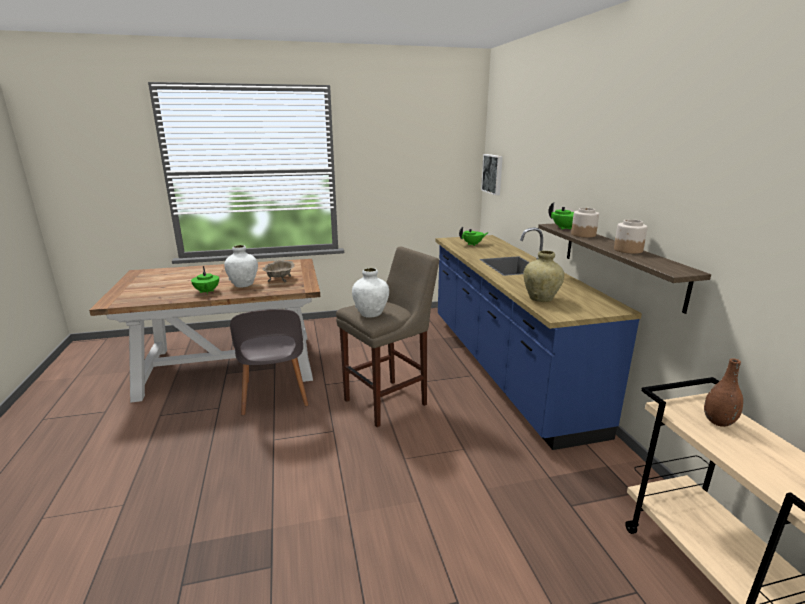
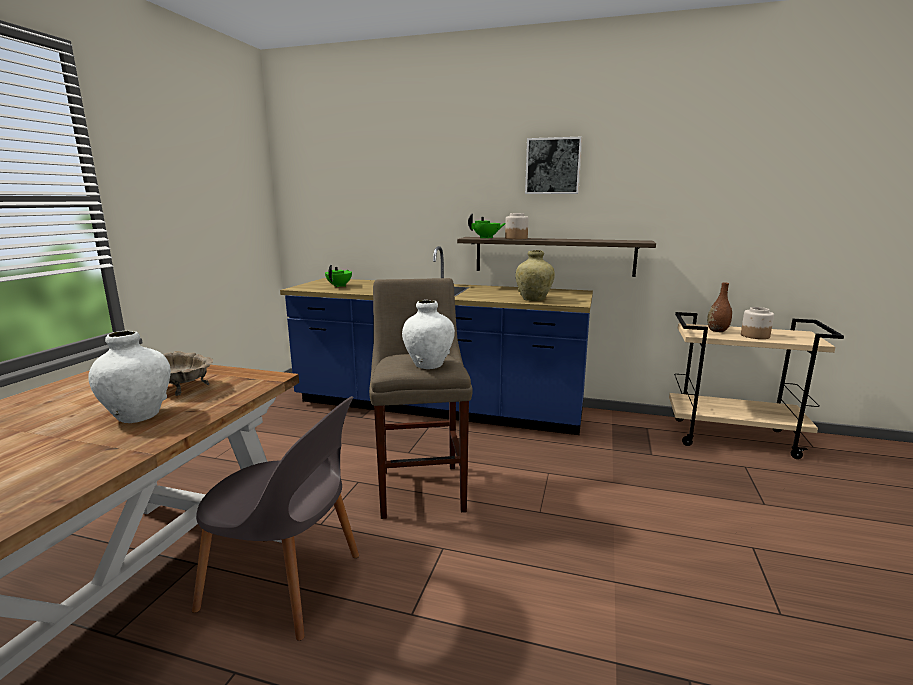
camera: 60 degrees left, 5 degrees down
green teapot [191,266,219,294] -> none
picture [481,154,503,195] -> picture moved to [525,136,582,194]
jar [614,219,648,254] -> jar moved to [741,307,774,339]

